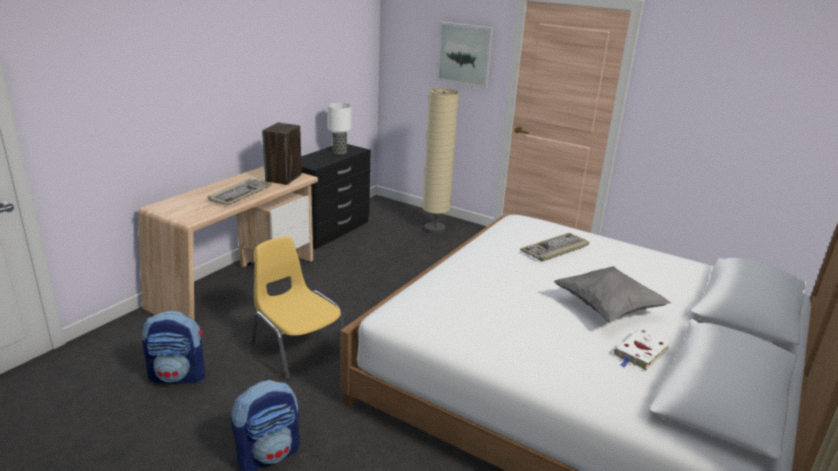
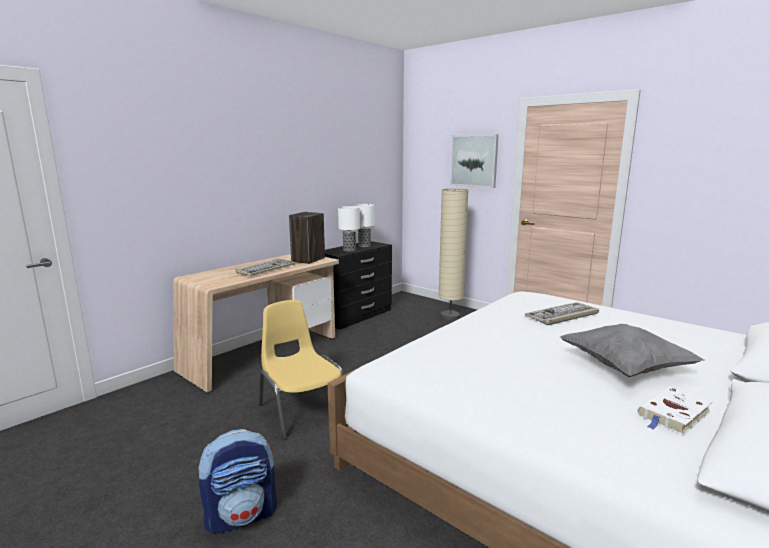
camera: 10 degrees right, 10 degrees down
backpack [142,310,205,384] -> none
none -> table lamp [338,206,360,252]

